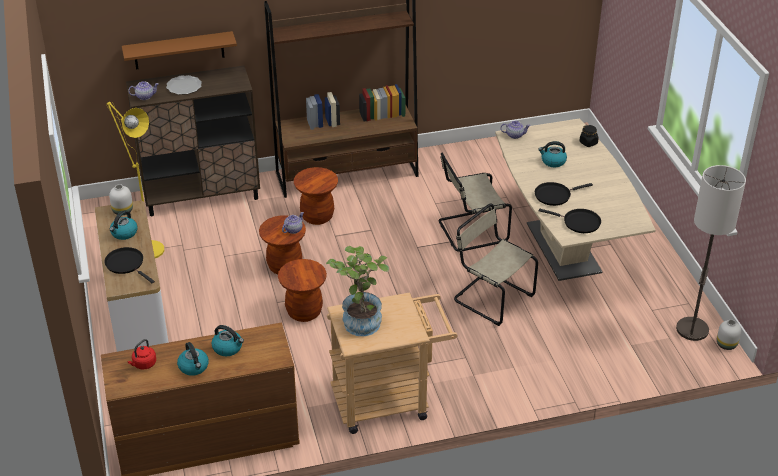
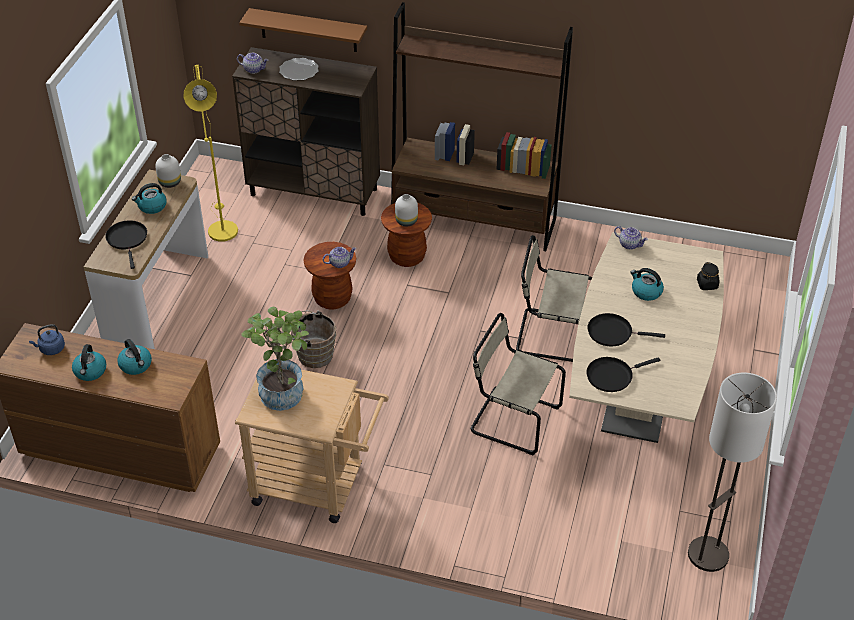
camera: 30 degrees right, 5 degrees up
red kettle [128,339,156,370] -> blue kettle [29,324,65,355]
brown stool [278,259,327,322] -> brown bucket [291,310,336,368]
beige chair [454,204,538,326] -> beige chair turned 45 degrees counterclockwise [471,313,566,455]
black frying pan [539,209,601,233] -> black frying pan turned 105 degrees clockwise [586,357,660,392]
white vase [717,320,741,350] -> white vase moved to [395,194,418,227]

